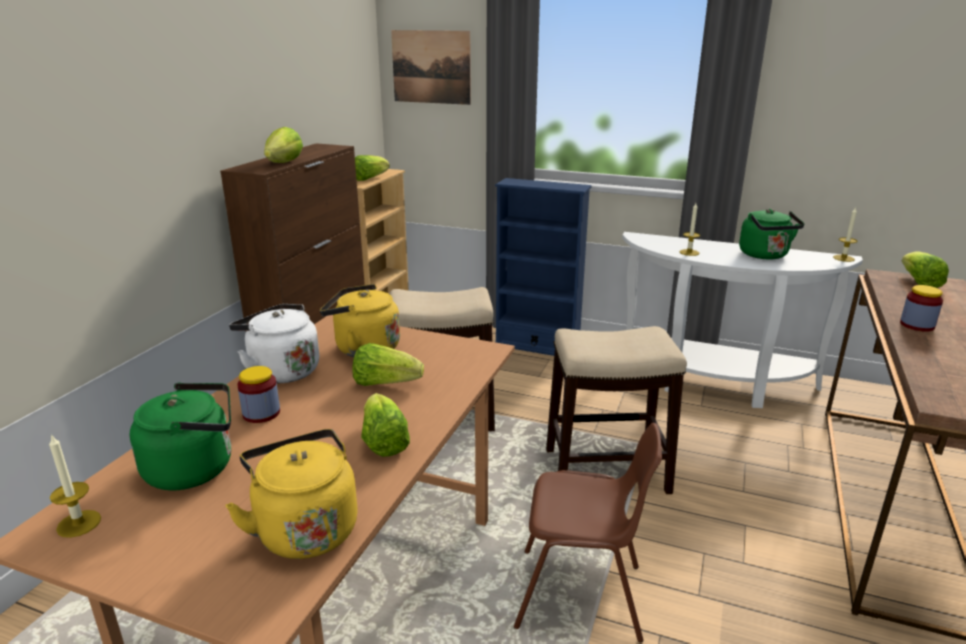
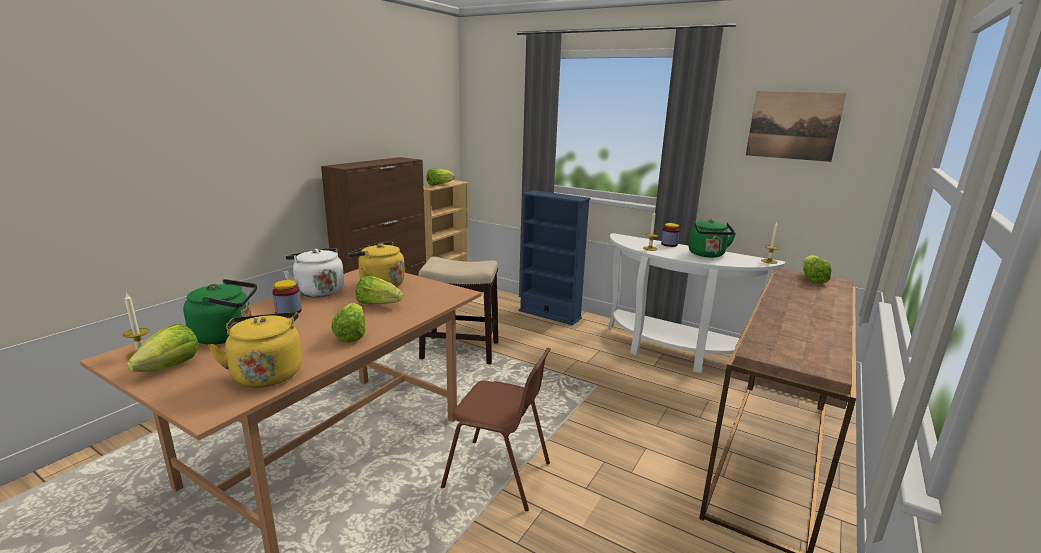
camera: 10 degrees right, 5 degrees down
lettuce [264,127,303,163] -> lettuce moved to [127,324,199,372]
picture [391,30,471,105] -> picture moved to [746,91,847,162]
stool [546,326,687,494] -> none
jar [900,285,943,332] -> jar moved to [661,223,680,247]

